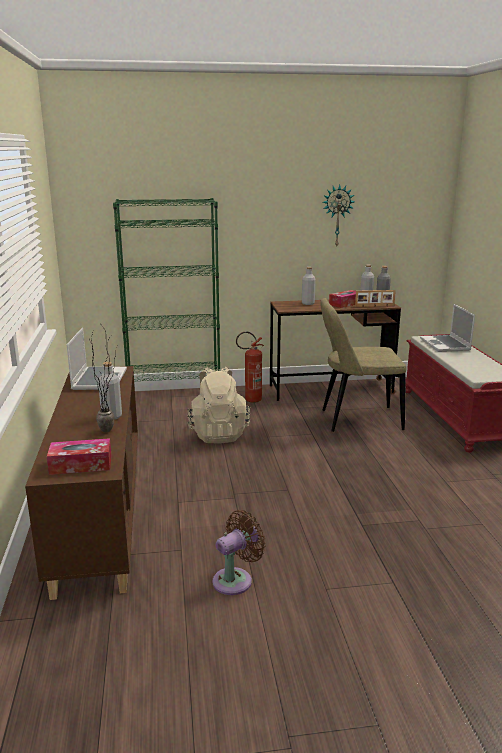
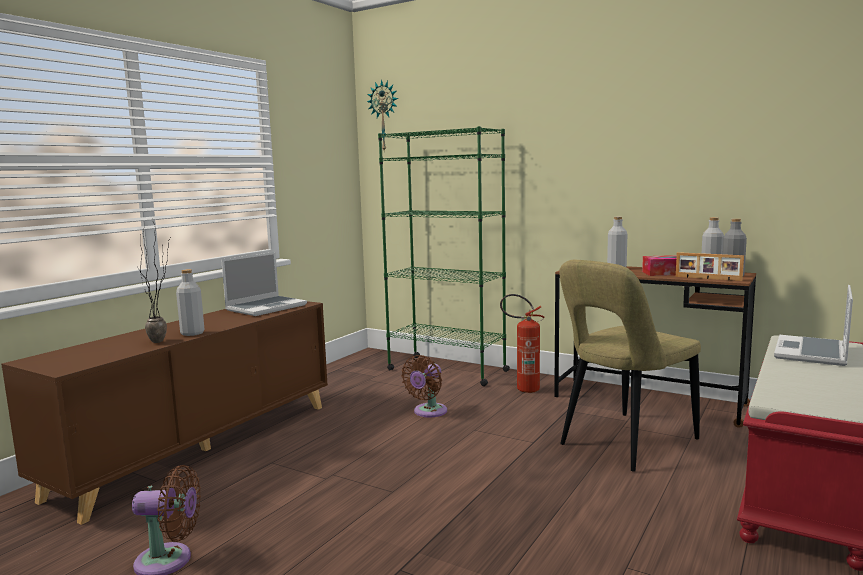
camera: 40 degrees right, 10 degrees down
tissue box [47,438,112,475] -> none
beige backpack [187,367,250,444] -> brown fan [401,355,447,417]
beige chair [320,298,406,432] -> beige chair turned 75 degrees counterclockwise [559,260,701,472]
wall clock [323,184,355,247] -> wall clock moved to [367,79,398,151]

